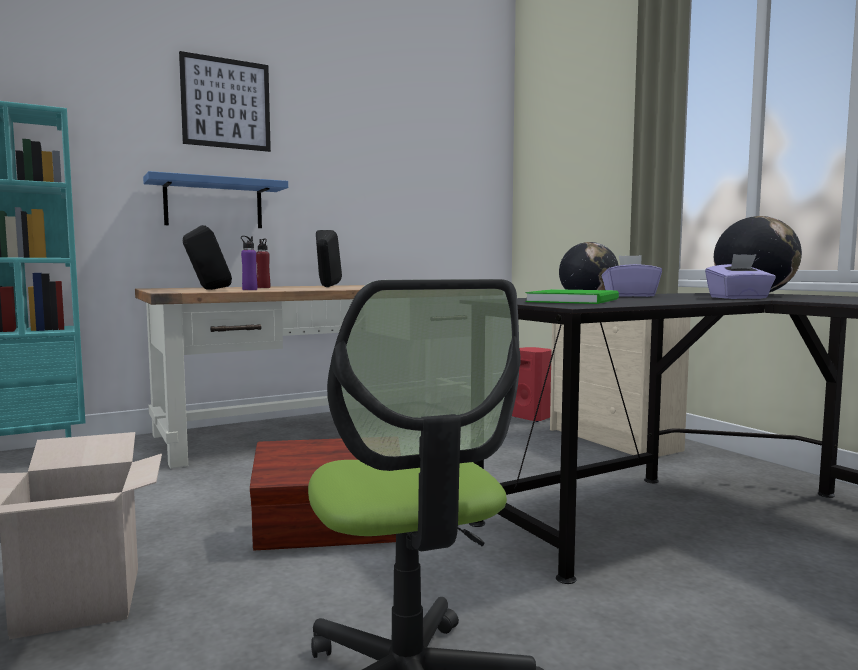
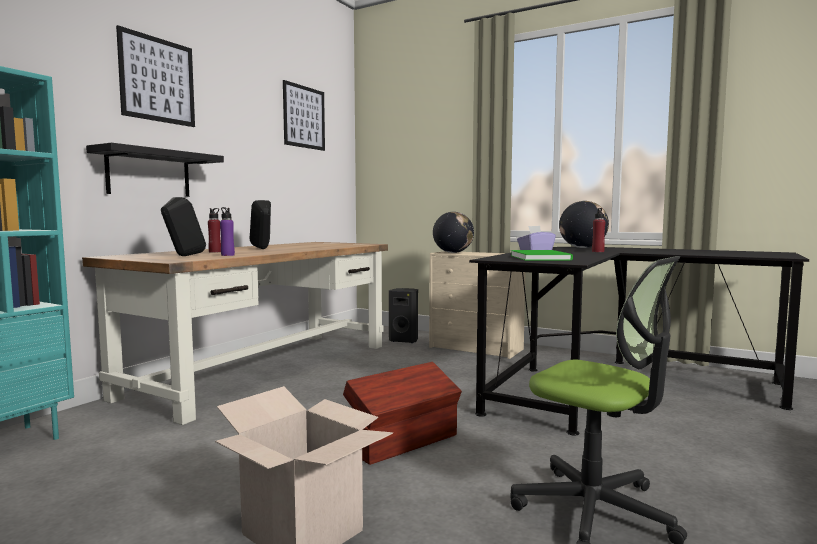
camera: 30 degrees left, 0 degrees up
blue shelf [143,171,288,228] -> black shelf [86,143,224,197]
red speaker [512,347,552,422] -> black speaker [389,288,418,343]
purple tissue box [705,254,776,299] -> red bottle [592,208,605,252]
none -> picture [283,80,325,151]

